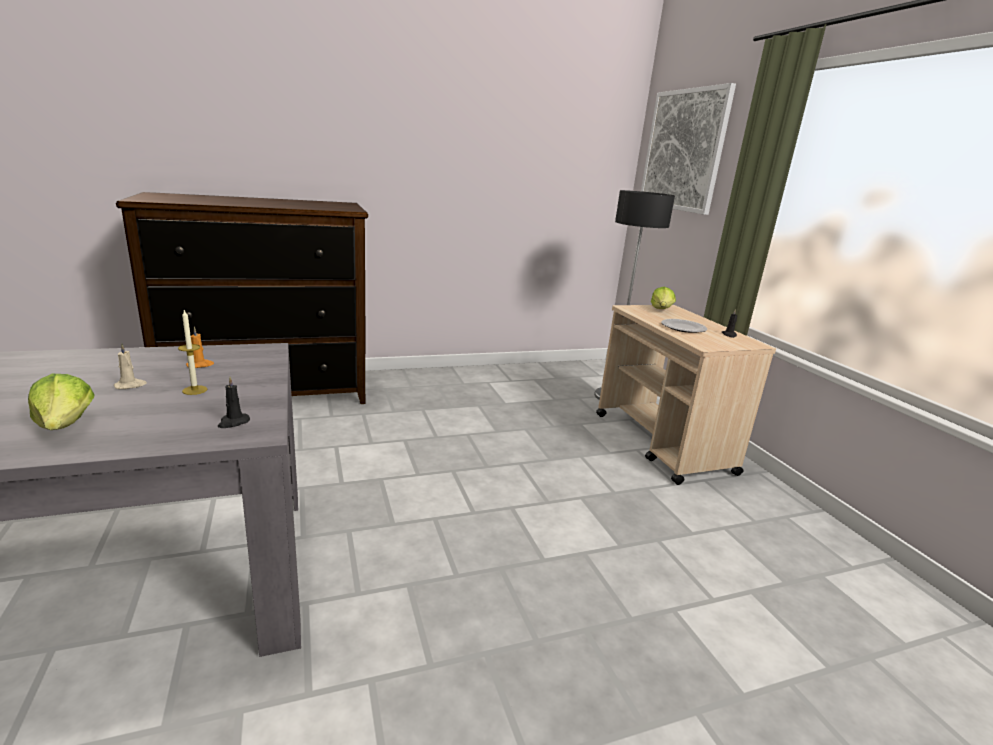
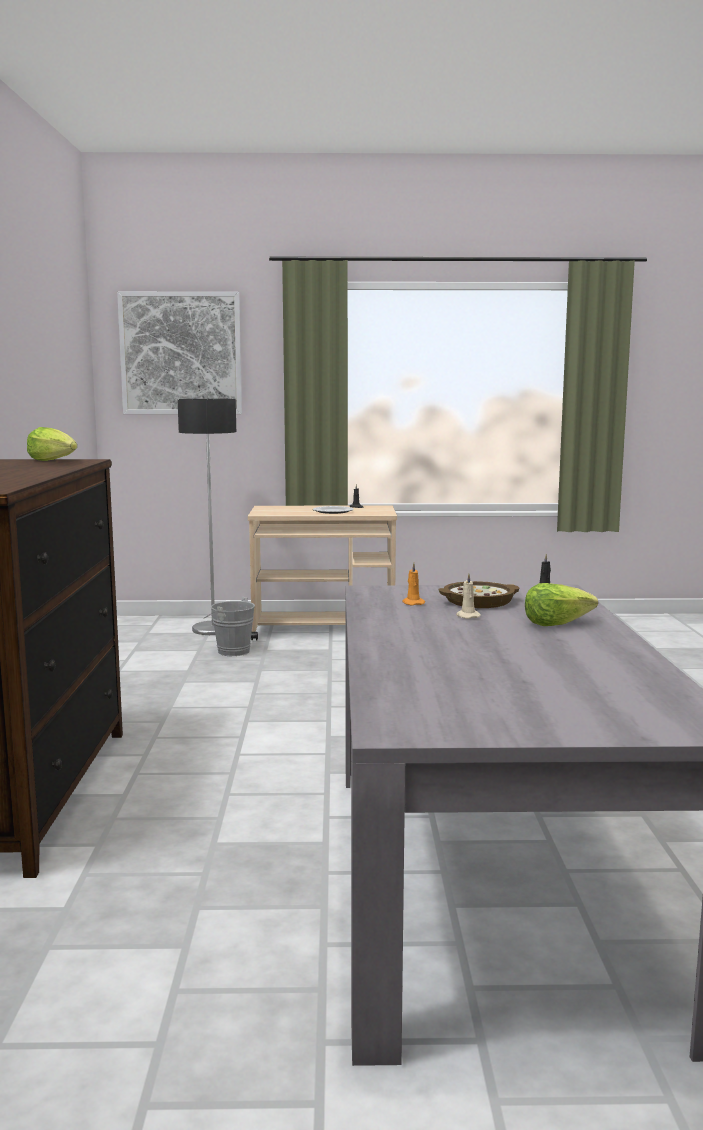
camera: 70 degrees left, 10 degrees down
candle [178,310,207,395] -> bowl [438,581,519,608]
lettuce [651,287,676,309] -> lettuce moved to [27,427,77,461]
none -> grey bucket [203,597,255,656]

